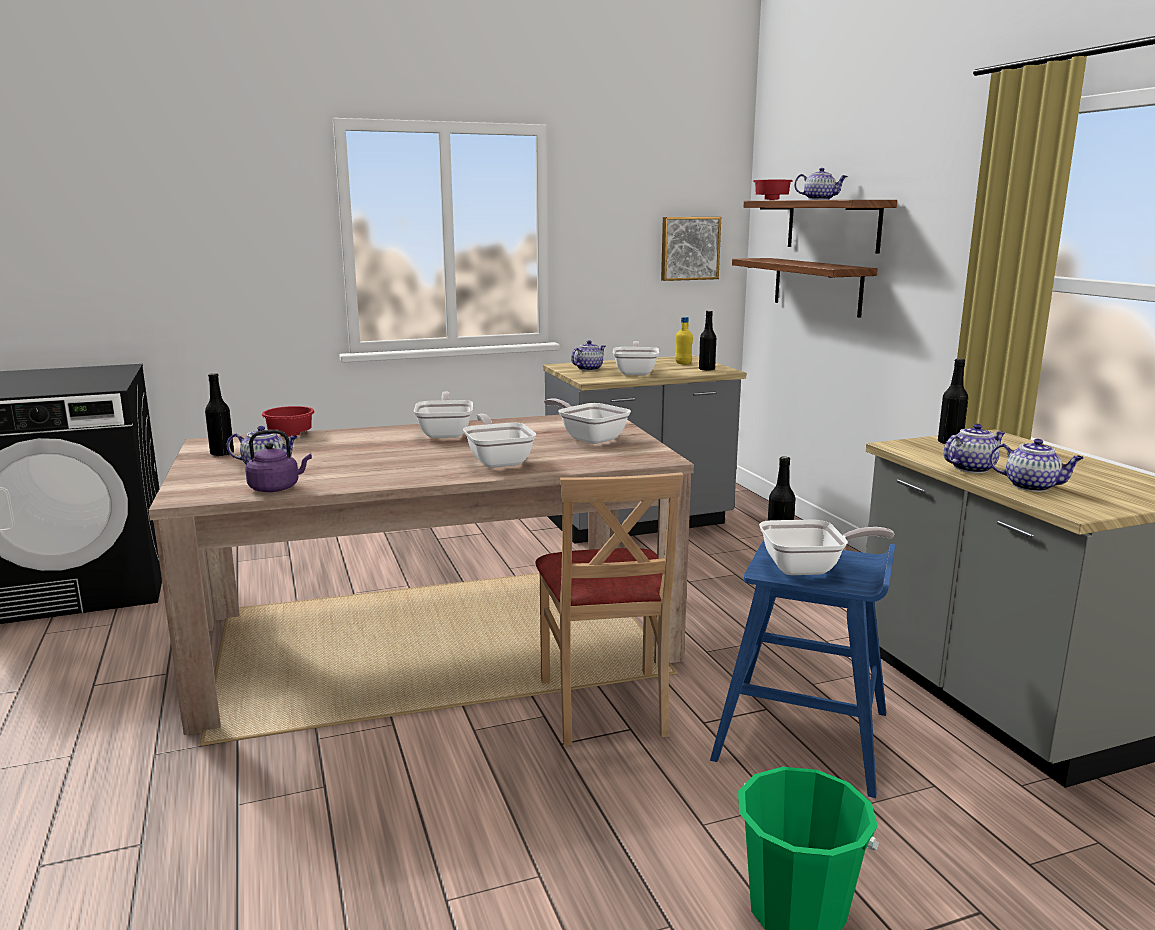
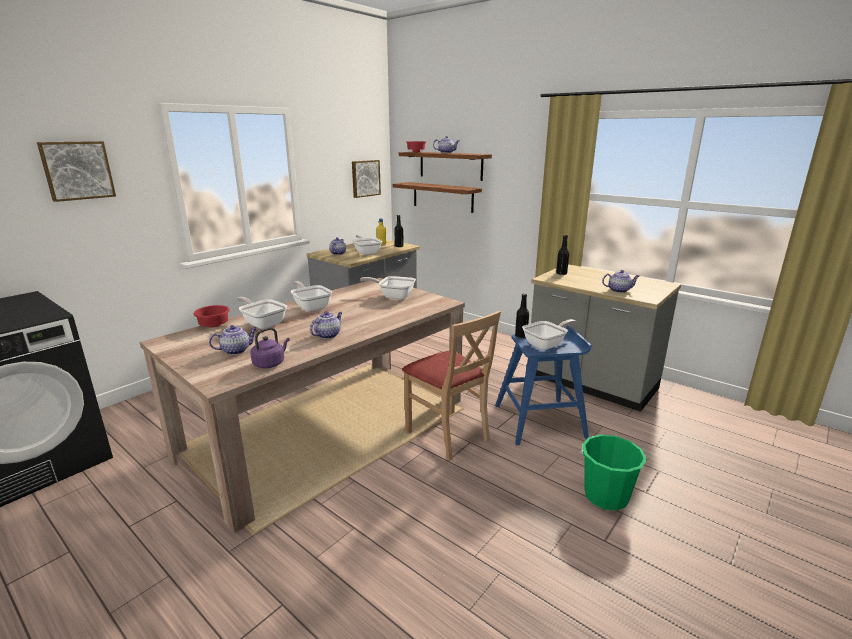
camera: 30 degrees left, 5 degrees up
black bottle [205,373,234,456] -> none
frying pan [463,414,536,468] -> frying pan moved to [236,297,287,329]
teapot [943,424,1005,473] -> teapot moved to [310,311,343,339]
none -> picture [37,141,116,202]

